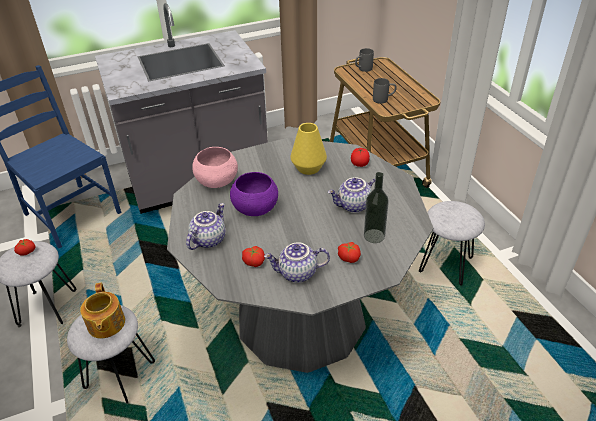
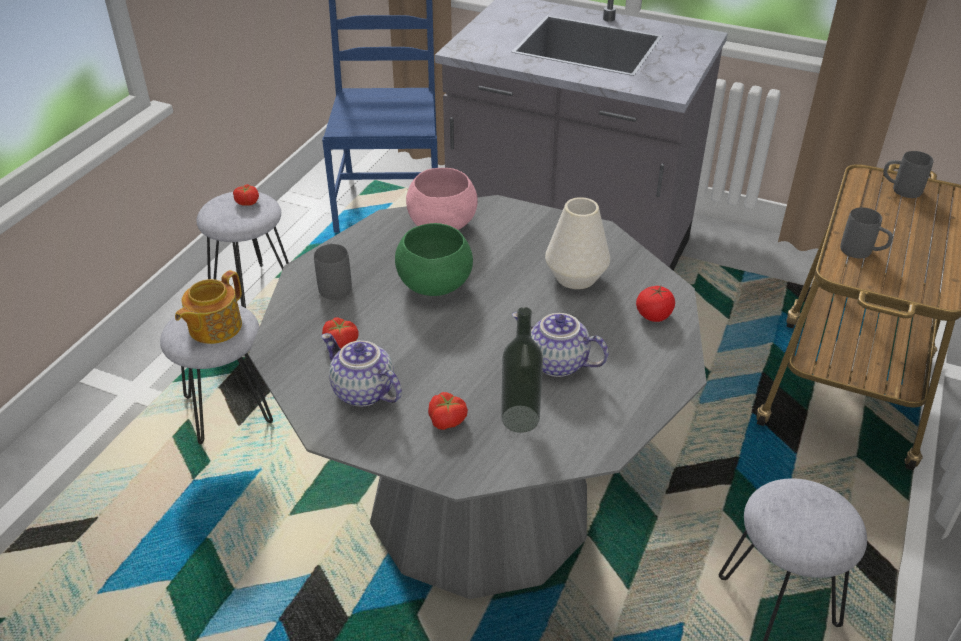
camera: 45 degrees right, 0 degrees up
teapot [186,203,225,250] -> grey mug [314,242,352,300]
purple bowl [230,172,278,216] -> green bowl [395,223,473,296]
yellow vase [290,123,327,175] -> white vase [545,197,610,289]

